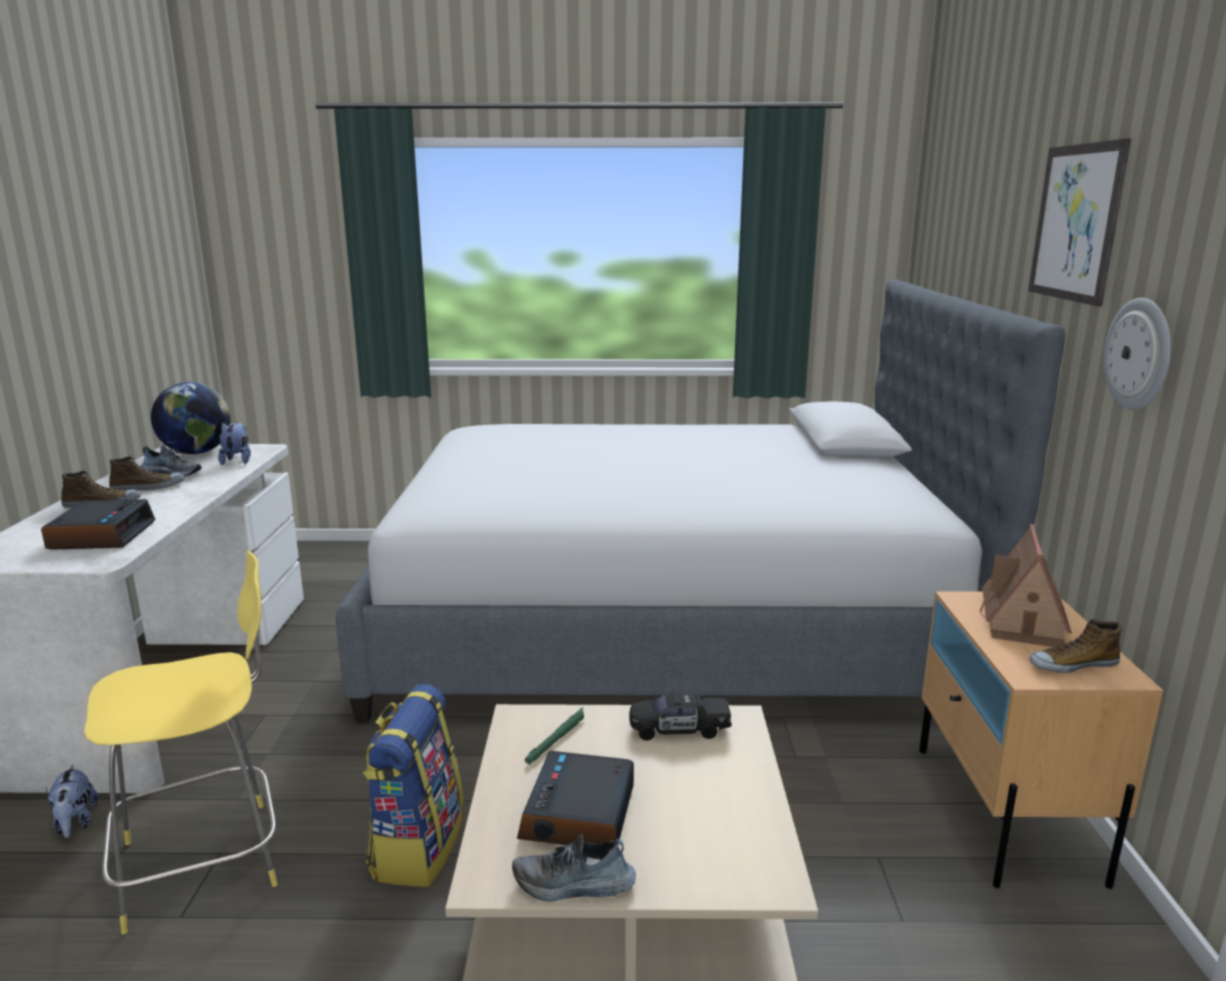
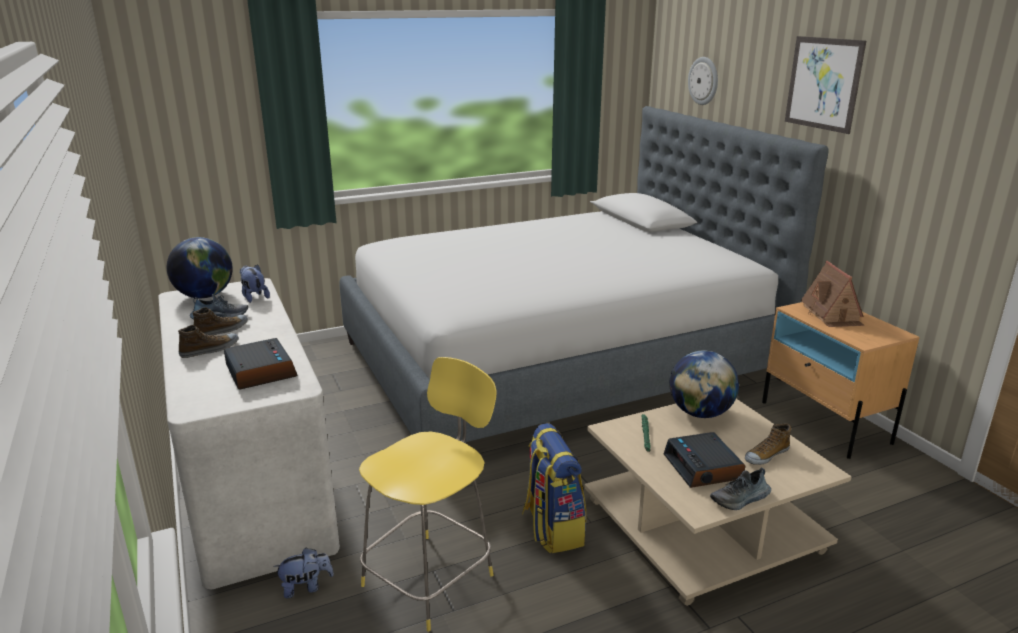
camera: 25 degrees left, 5 degrees up
plush toy [46,764,98,838] -> plush toy turned 60 degrees counterclockwise [273,547,334,598]
black toy car [629,692,732,740] -> globe [669,351,739,418]
shoe [1029,619,1122,673] -> shoe moved to [745,424,791,465]
wall clock [1104,298,1171,410] -> wall clock moved to [688,57,718,105]

